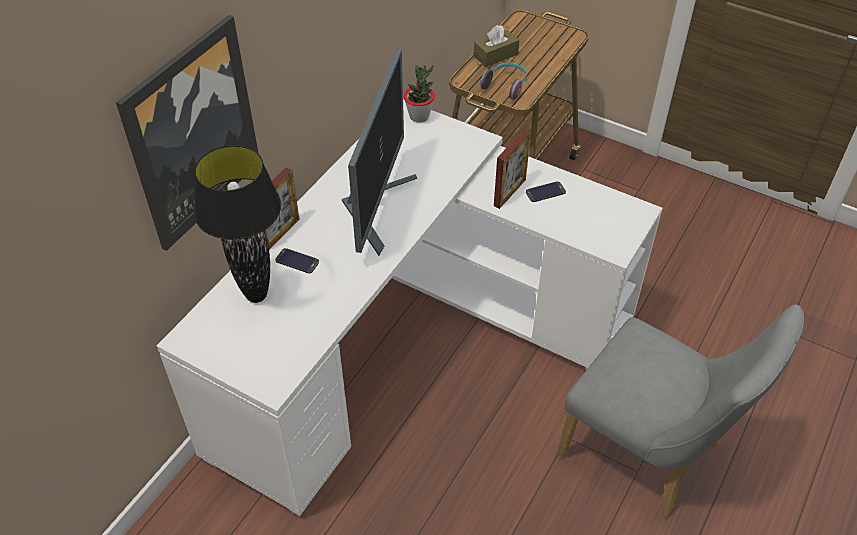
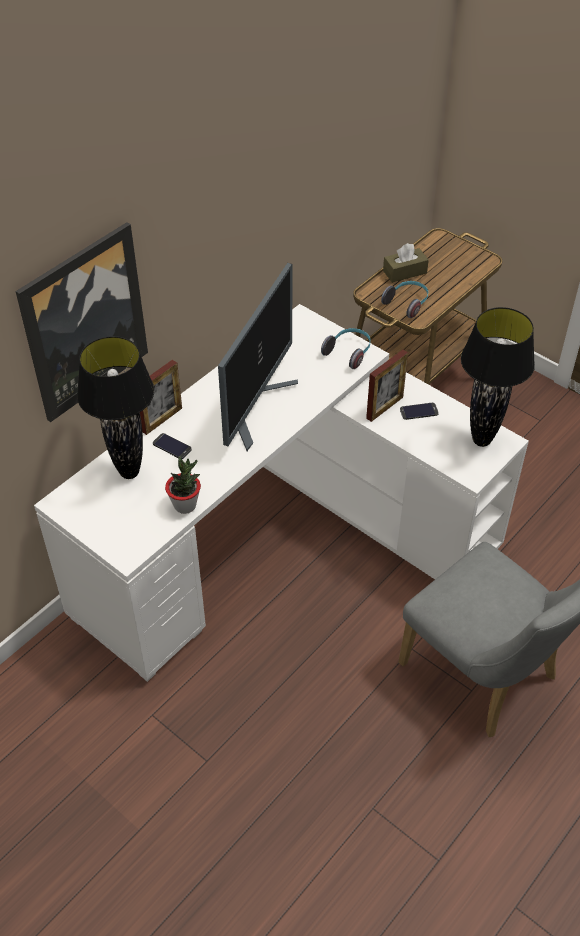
camera: 10 degrees right, 0 degrees up
potted plant [403,65,435,123] -> potted plant moved to [165,456,201,514]
none -> headphones [321,328,371,369]
none -> black table lamp [461,307,535,447]

